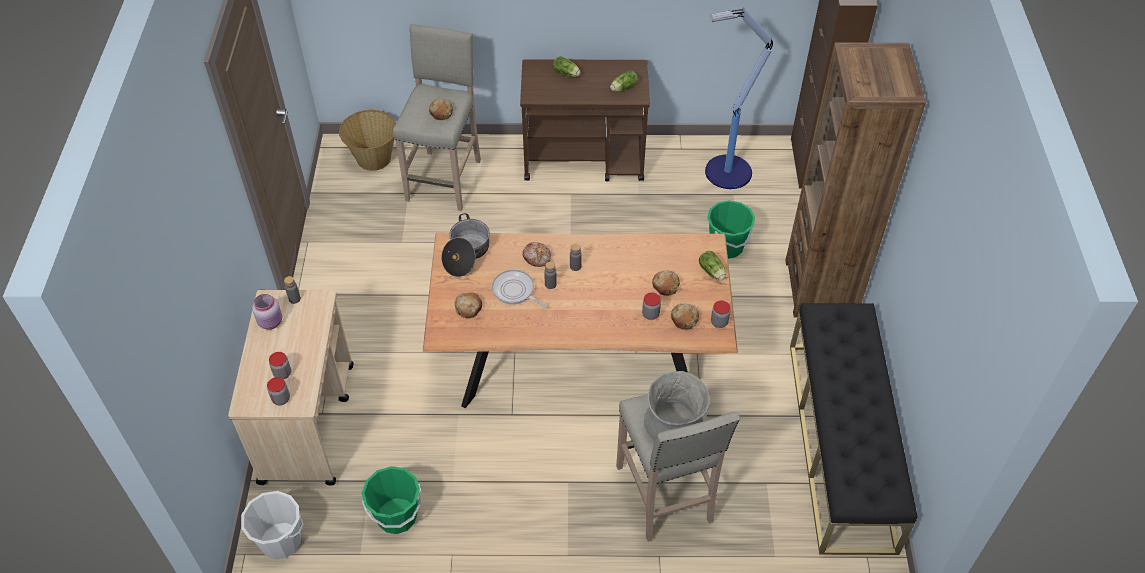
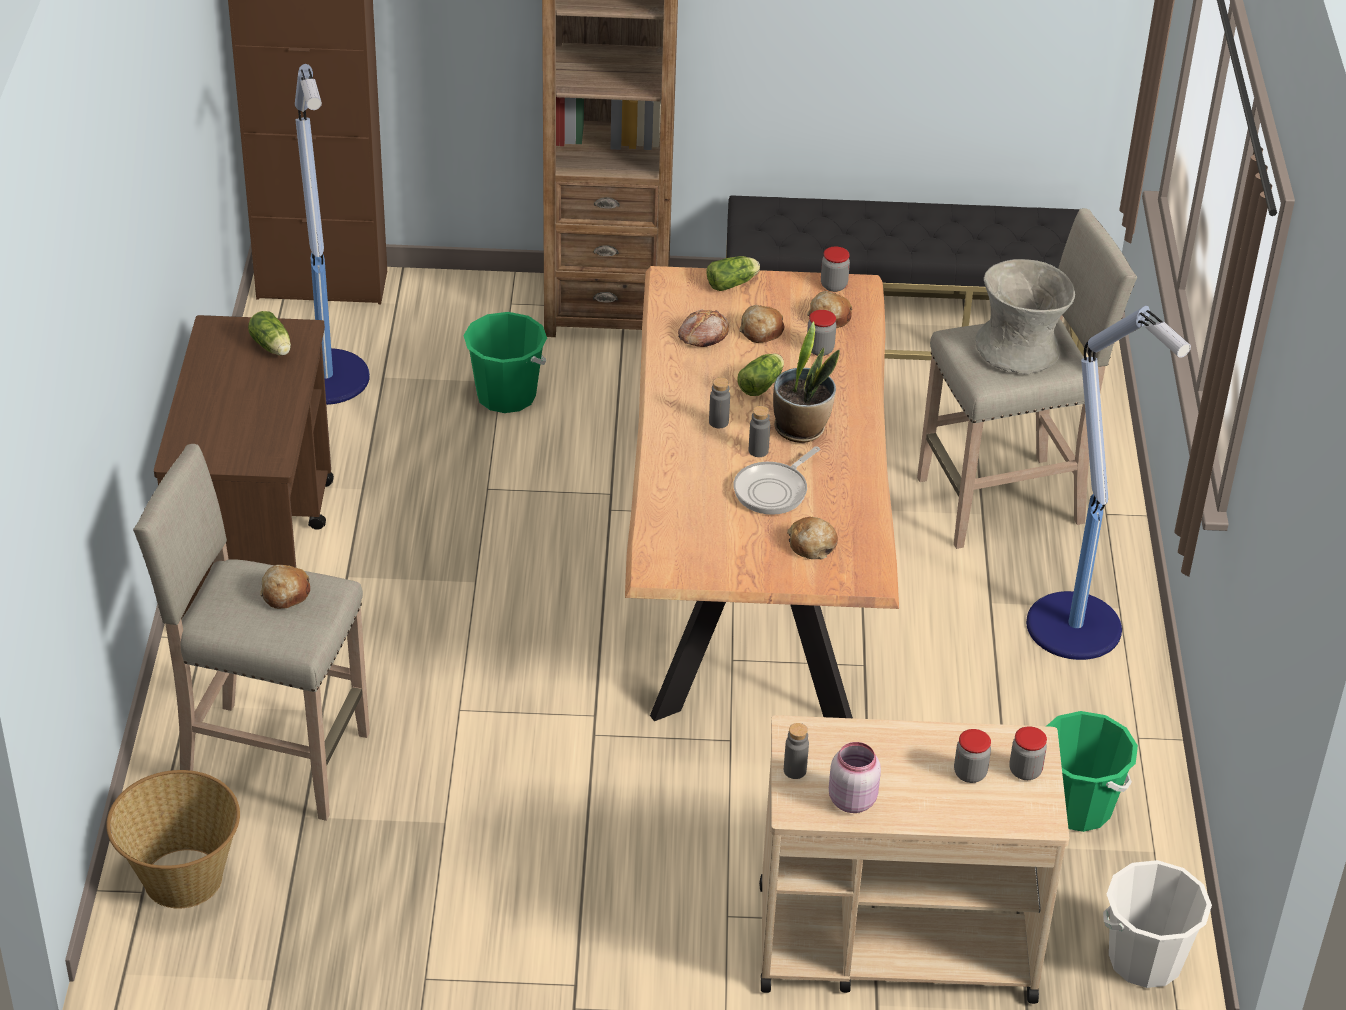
camera: 90 degrees left, 10 degrees down
cooking pot [441,213,490,277] -> none
bread [523,242,551,267] -> bread moved to [678,310,729,347]
lettuce [553,56,581,77] -> lettuce moved to [737,353,784,396]
none -> potted plant [773,321,840,443]
none -> floor lamp [1026,306,1191,660]

